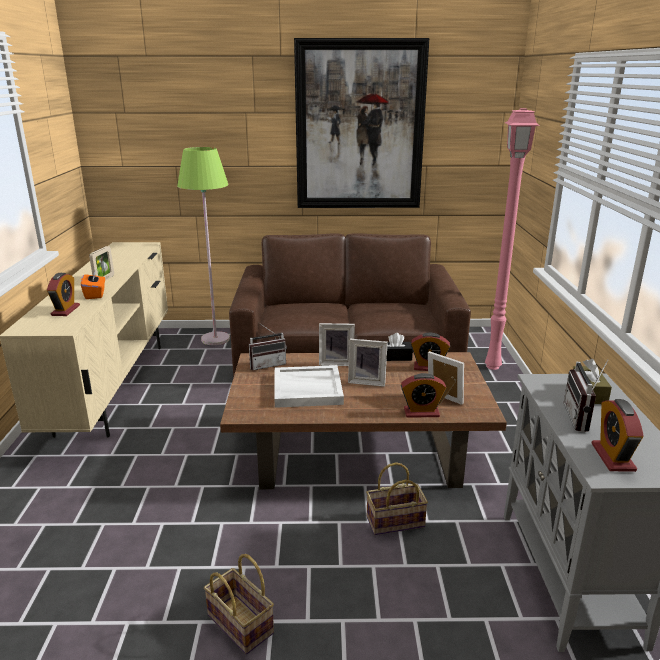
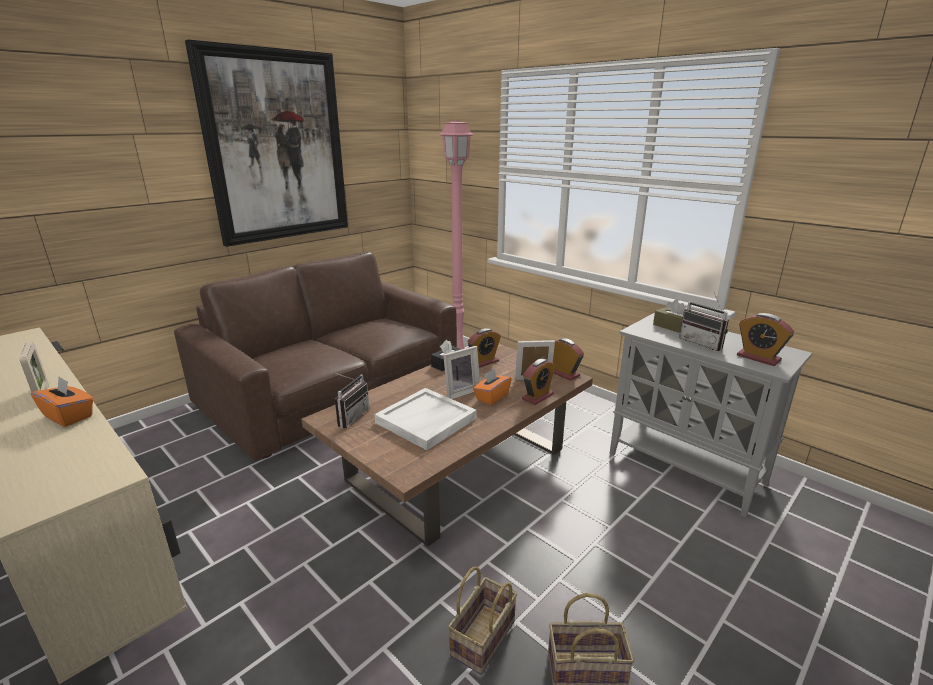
camera: 45 degrees left, 0 degrees up
alarm clock [47,273,80,316] -> alarm clock moved to [553,338,584,381]
green floor lamp [177,147,230,345] -> none
picture frame [319,323,355,366] -> none
basket [366,462,428,535] -> basket moved to [448,566,517,675]
none -> orange tissue box [473,369,512,405]

